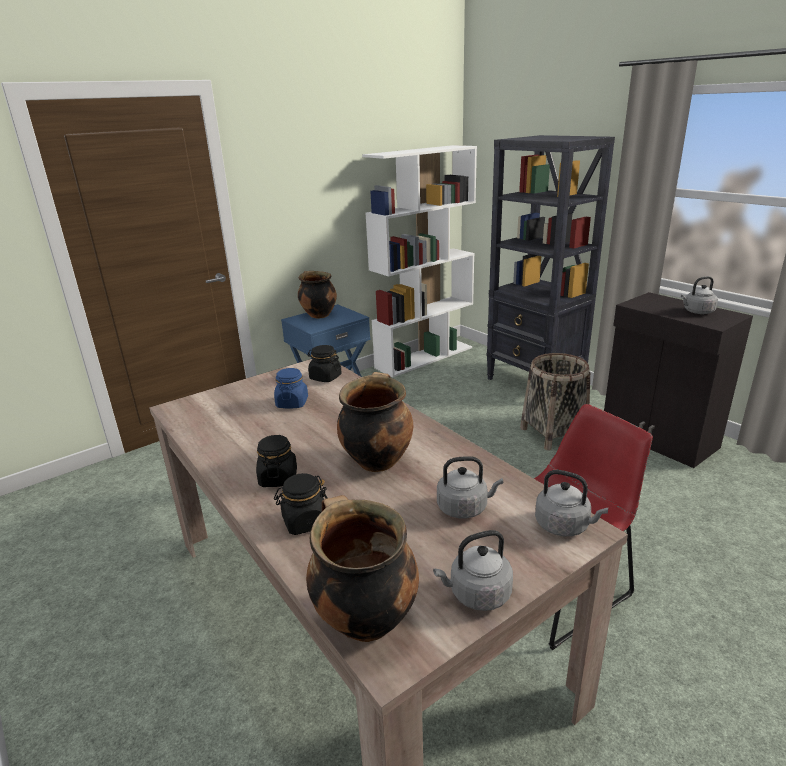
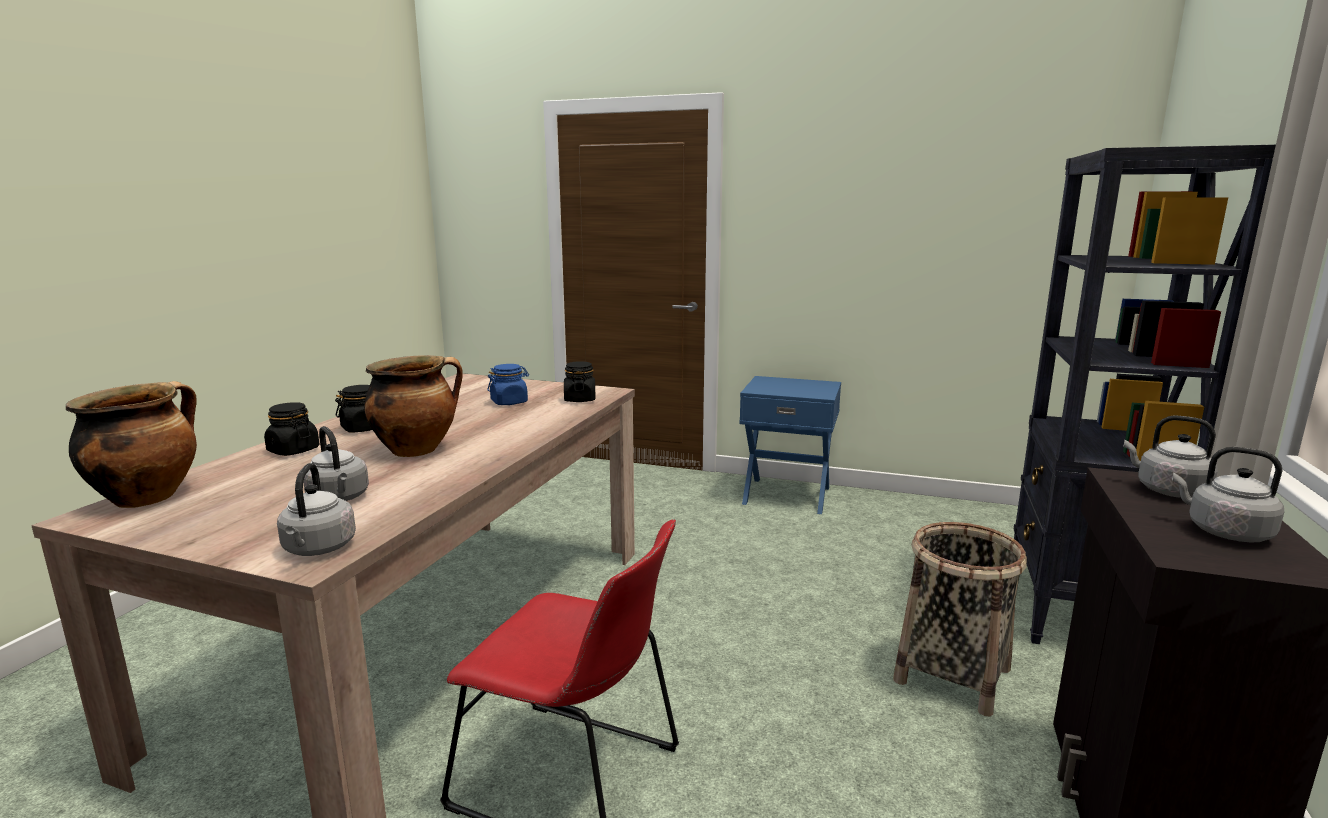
camera: 55 degrees right, 10 degrees down
cooking pot [298,271,337,319] -> none
white bookcase [362,145,477,377] -> none
grey kettle [433,530,513,611] -> grey kettle moved to [1124,415,1218,498]

